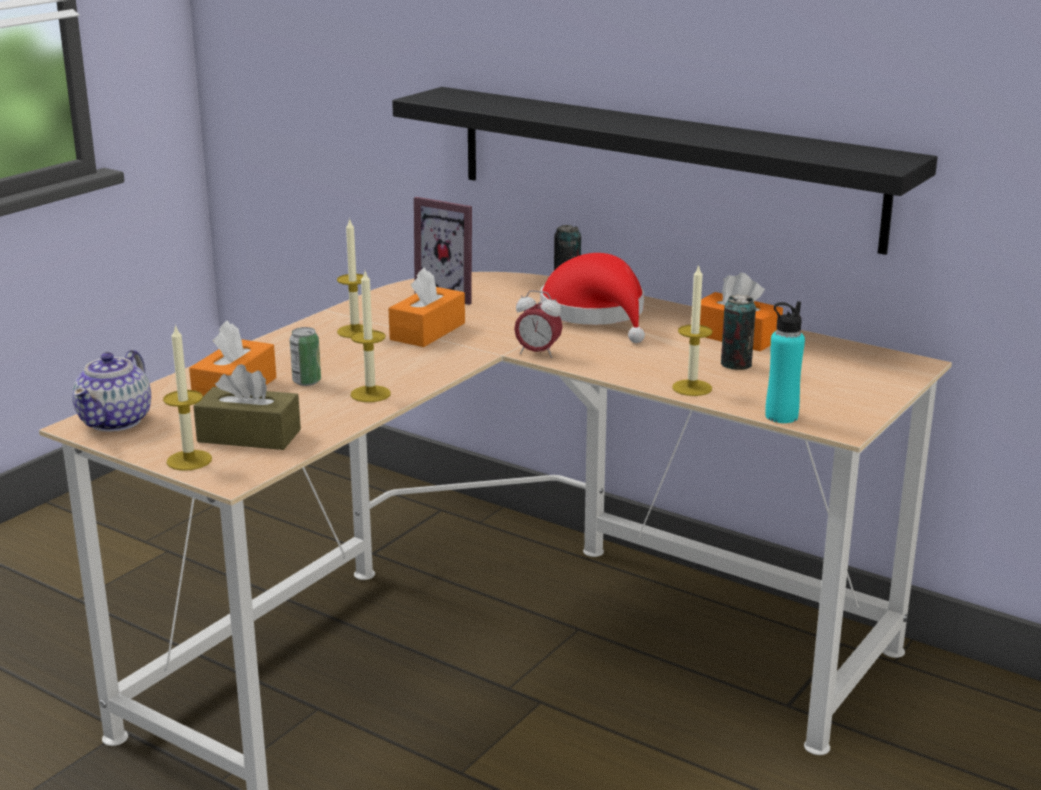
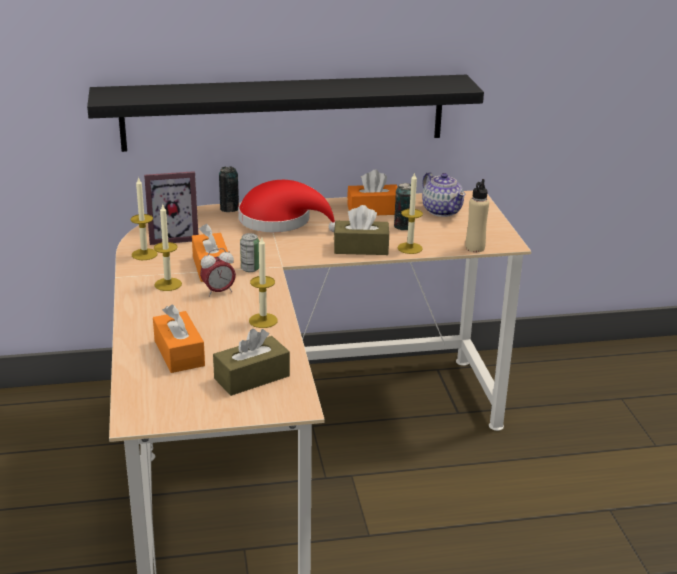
camera: 45 degrees left, 5 degrees up
teapot [72,350,151,432] -> teapot moved to [422,172,465,217]
candle [163,324,212,471] -> candle moved to [131,177,158,260]
can [290,327,321,386] -> can moved to [240,233,259,272]
alarm clock [514,290,563,358] -> alarm clock moved to [200,248,236,297]
turquoise bottle [765,301,805,423] -> beige bottle [465,179,489,252]
none -> brown tissue box [334,205,390,255]

